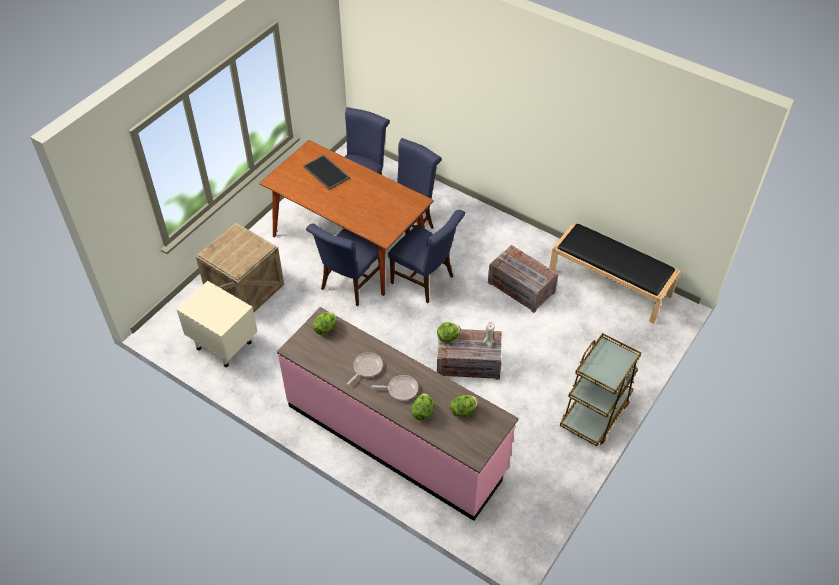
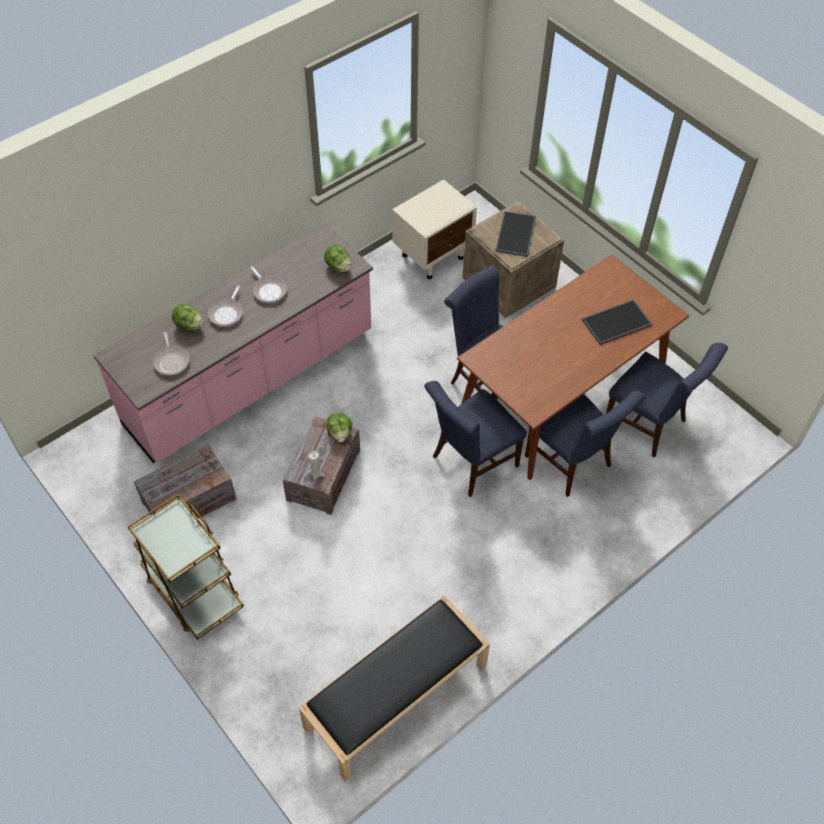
camera: 105 degrees right, 5 degrees up
lettuce [450,395,478,417] -> frying pan [153,332,189,375]
crate [488,245,558,313] -> crate moved to [134,445,237,519]
none -> tray [495,211,536,257]

